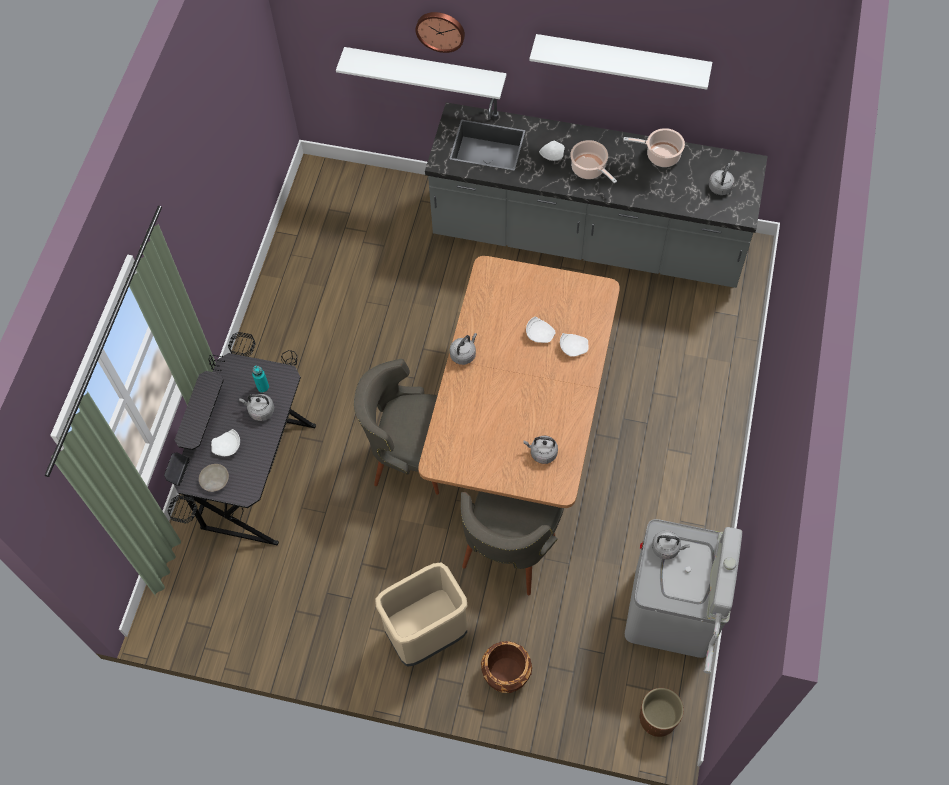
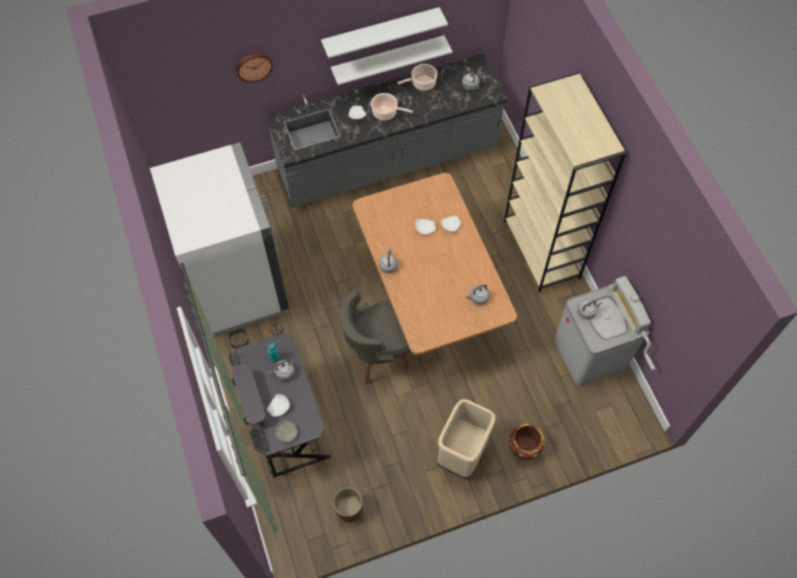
camera: 35 degrees left, 0 degrees up
white shelf [336,47,506,99] -> white shelf moved to [331,35,452,85]
grey chair [461,491,564,595] -> none
brown planter [640,688,684,737] -> brown planter moved to [333,487,363,522]
none -> white fridge [150,142,289,337]
none -> beige bookcase [504,72,626,293]

